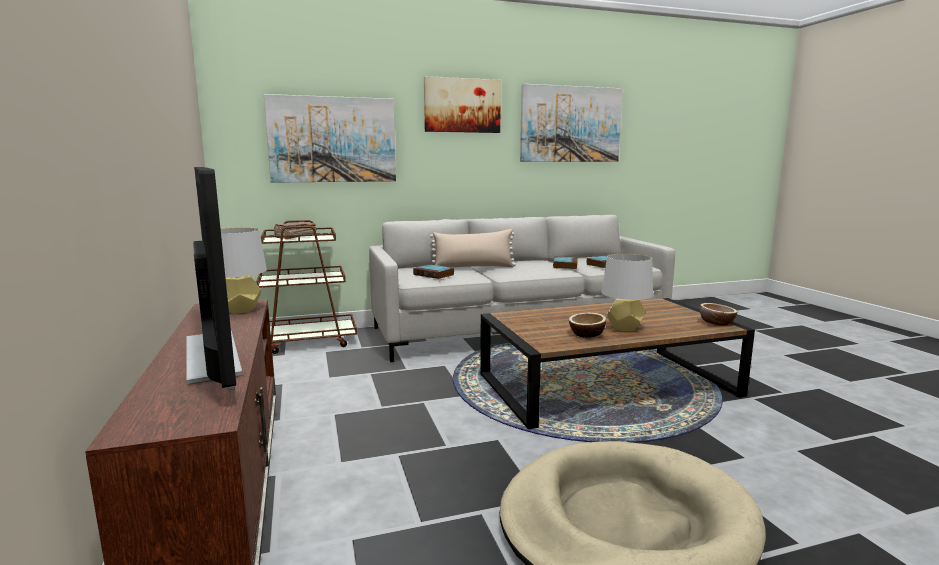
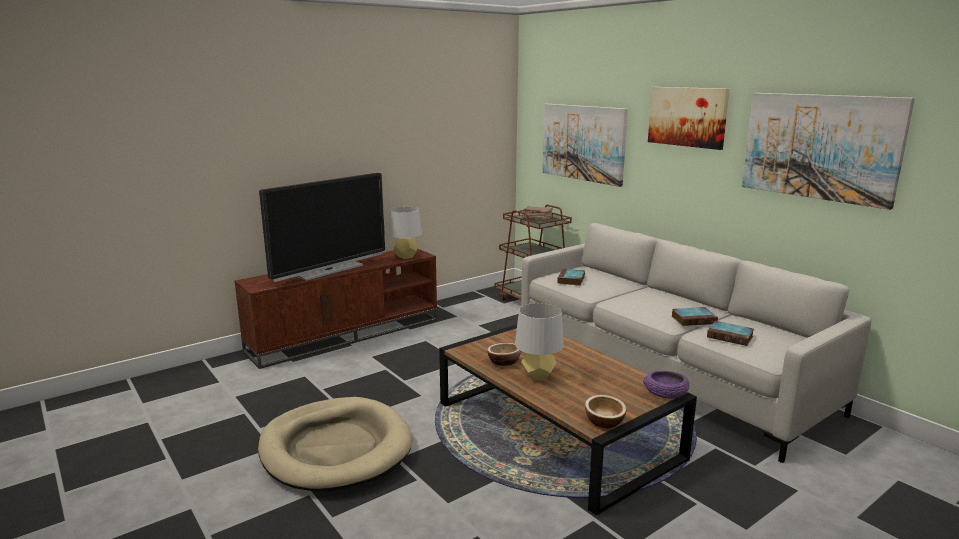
camera: 70 degrees right, 5 degrees up
beige pillow [430,229,516,267] -> none
none -> purple bowl [643,371,690,398]

